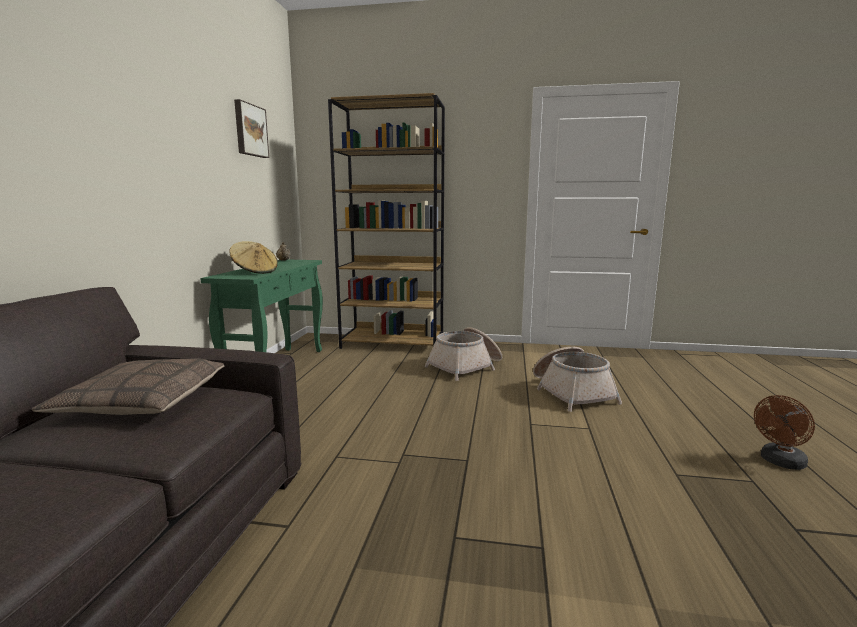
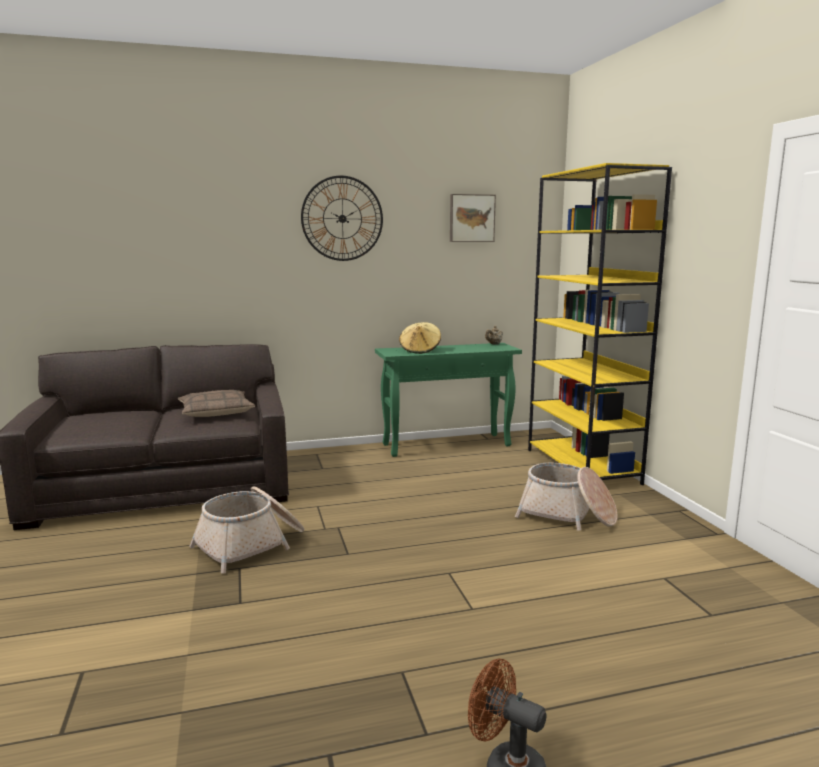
camera: 65 degrees right, 0 degrees up
brown bookcase [328,93,445,349] -> yellow bookcase [528,163,672,485]
basket [533,347,622,412] -> basket moved to [189,486,305,573]
none -> wall clock [301,176,383,261]

